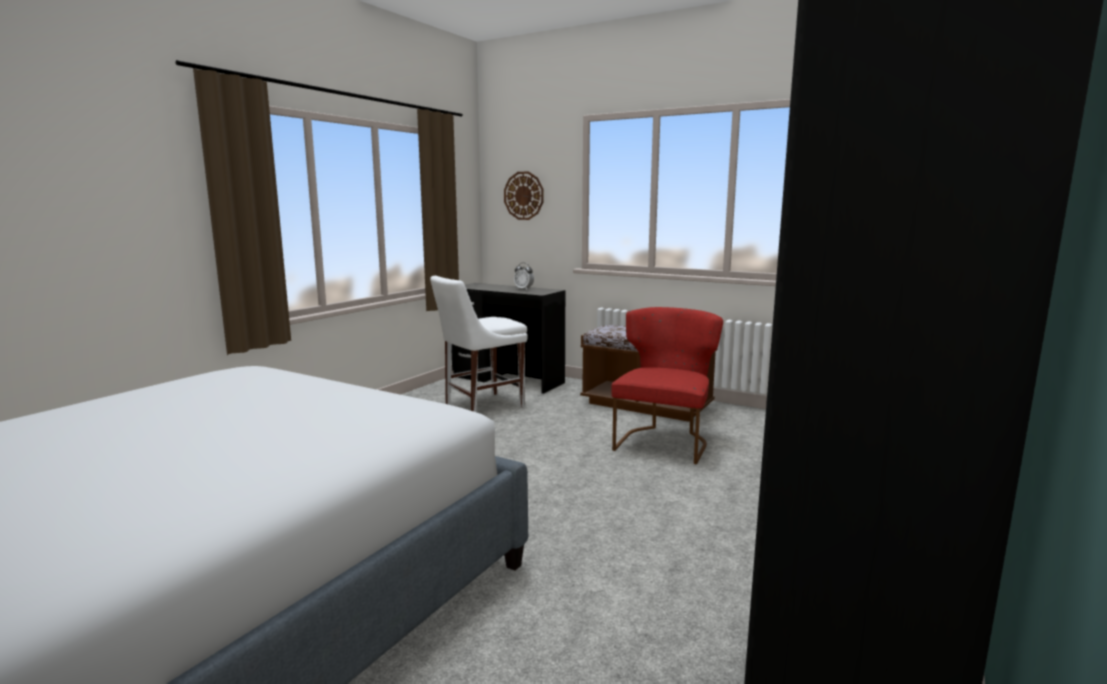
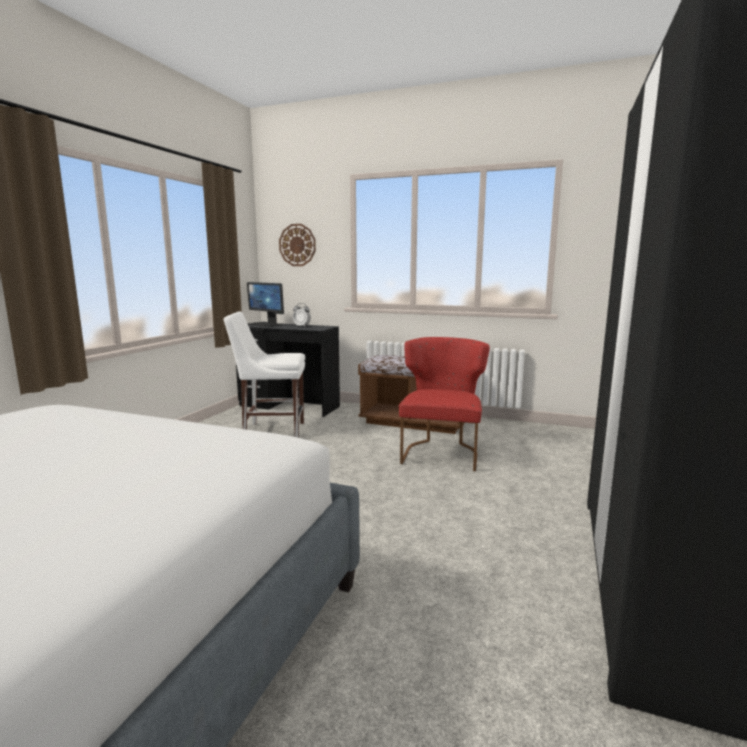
camera: 10 degrees left, 0 degrees up
white chair [430,276,528,412] -> white chair turned 45 degrees clockwise [224,312,305,438]
none -> monitor [247,282,284,327]

